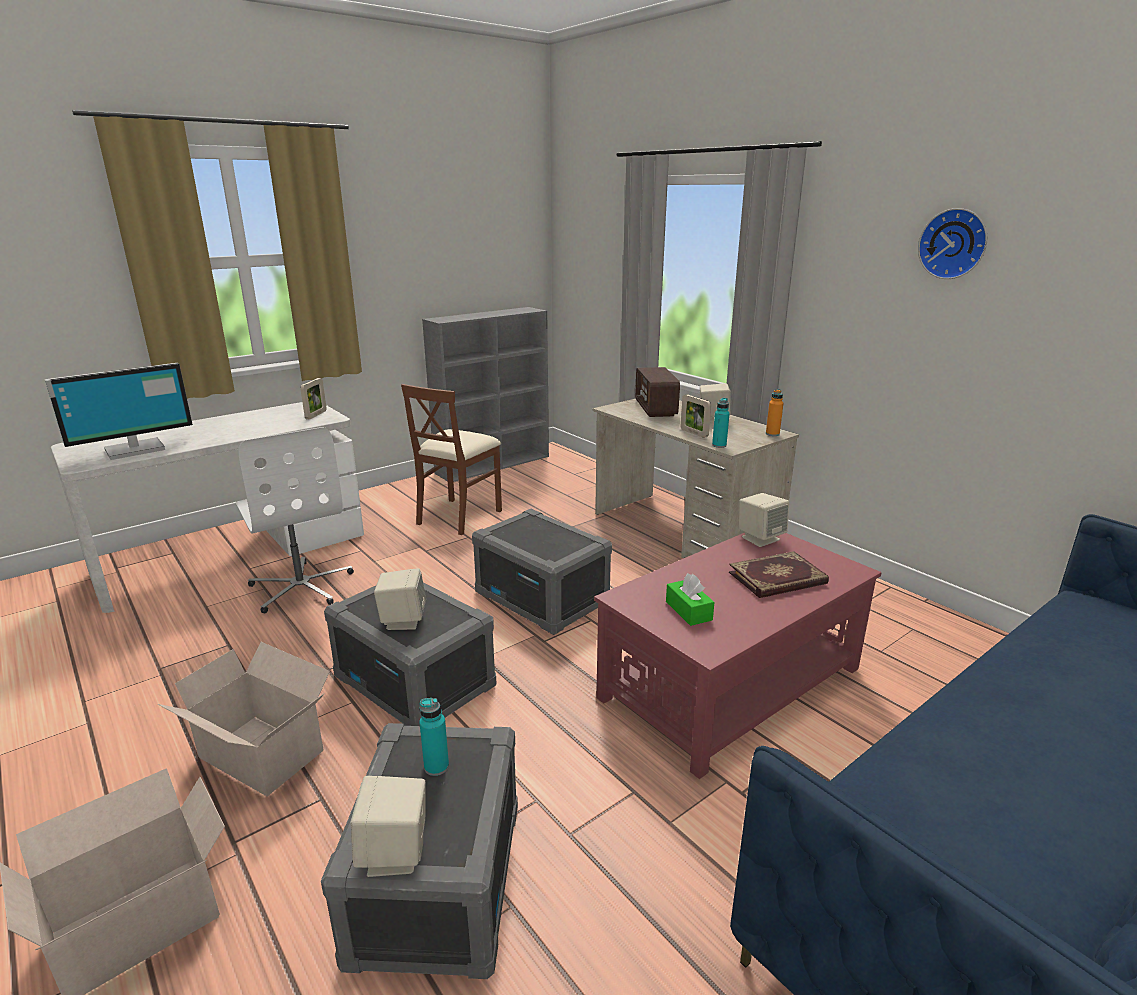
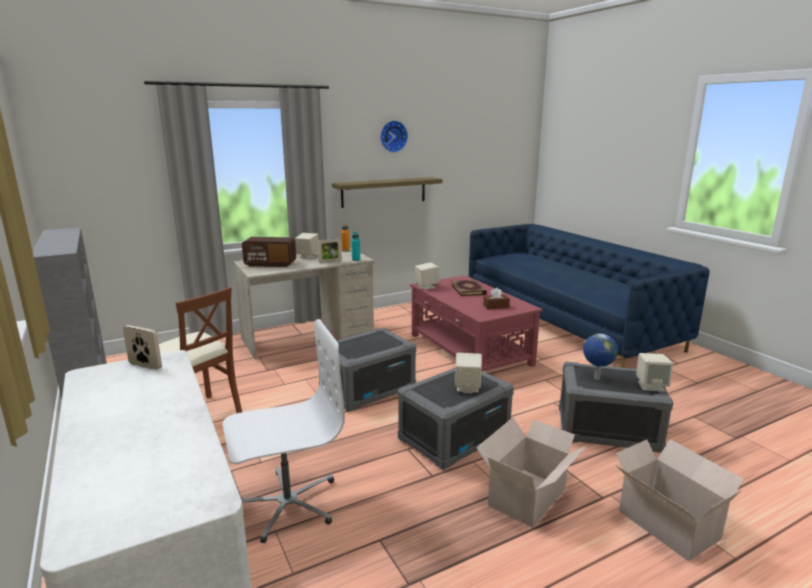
camera: 80 degrees left, 5 degrees down
monitor [45,363,193,460] -> none
turquoise bottle [419,698,449,776] -> globe [583,333,618,380]
green tissue box [666,573,715,626] -> brown tissue box [483,287,510,309]
none -> shelf [332,177,442,208]

